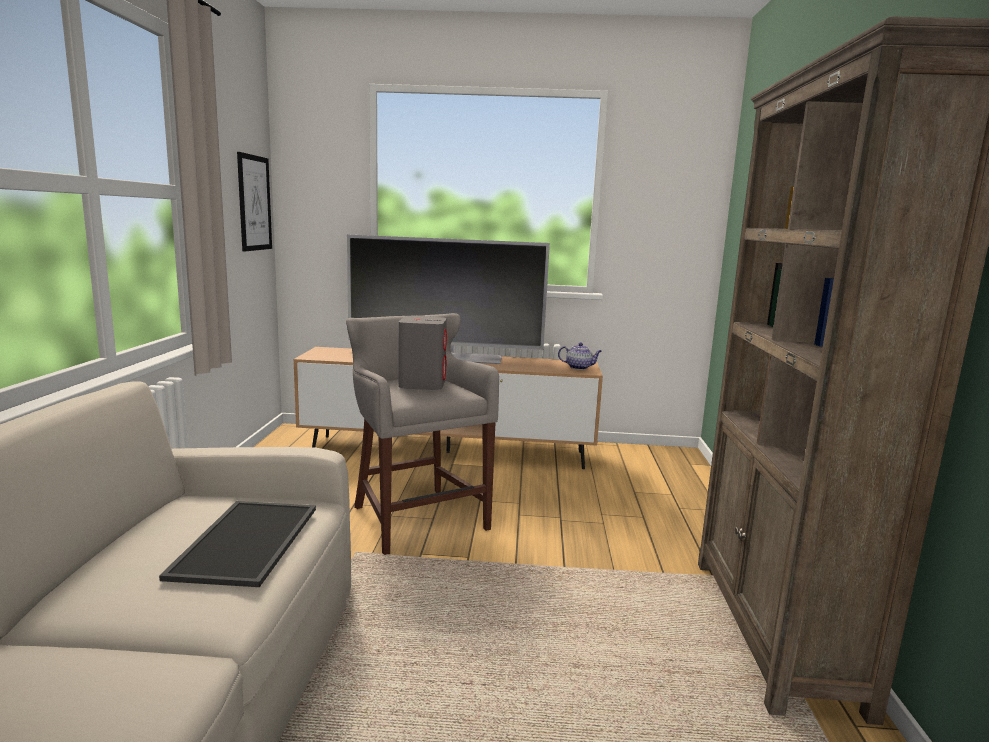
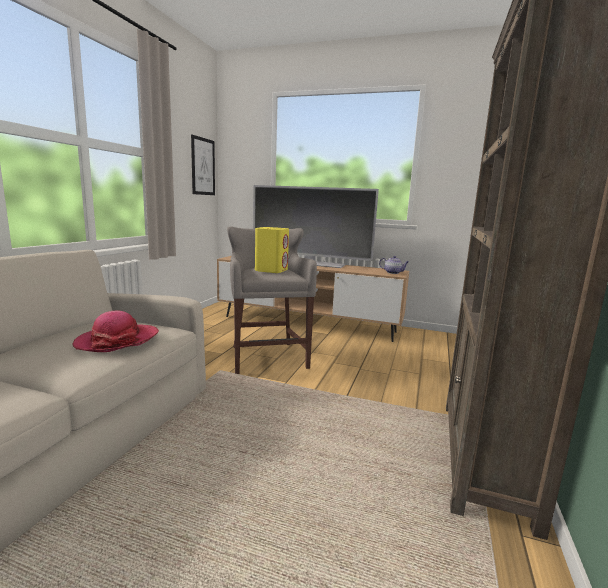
camera: 15 degrees right, 0 degrees up
tray [159,501,316,587] -> hat [72,310,159,352]
grey speaker [398,316,447,390] -> yellow speaker [255,227,289,273]

